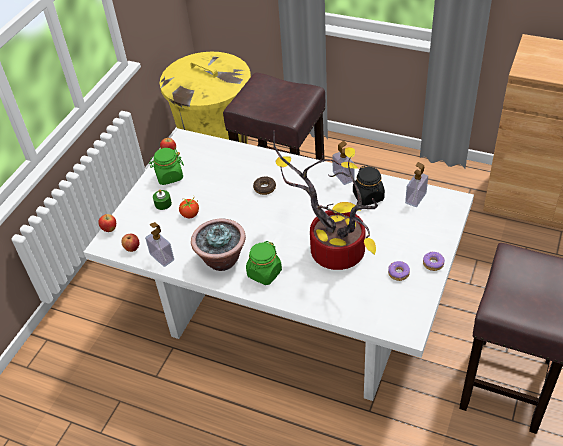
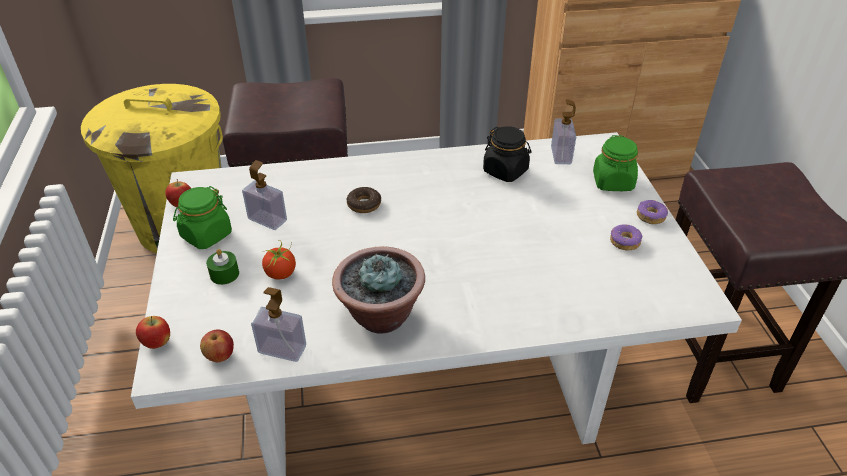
camera: 35 degrees left, 5 degrees down
green jar [246,241,282,285] -> green jar moved to [593,135,638,191]
potted plant [273,130,378,270] -> none
soap dispenser [332,141,355,185] -> soap dispenser moved to [242,160,287,230]

